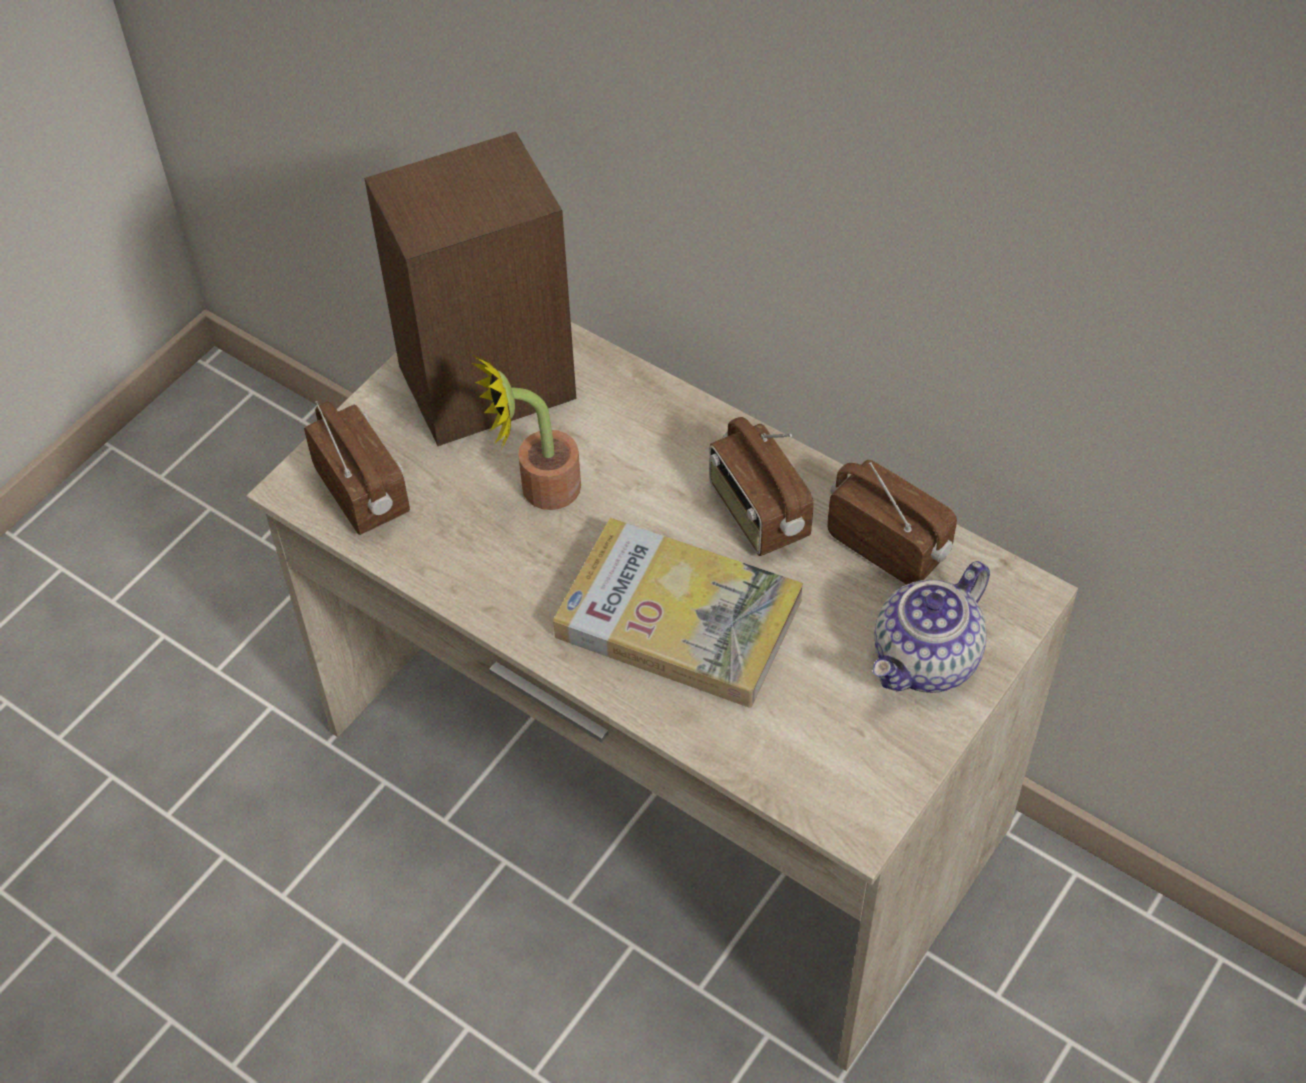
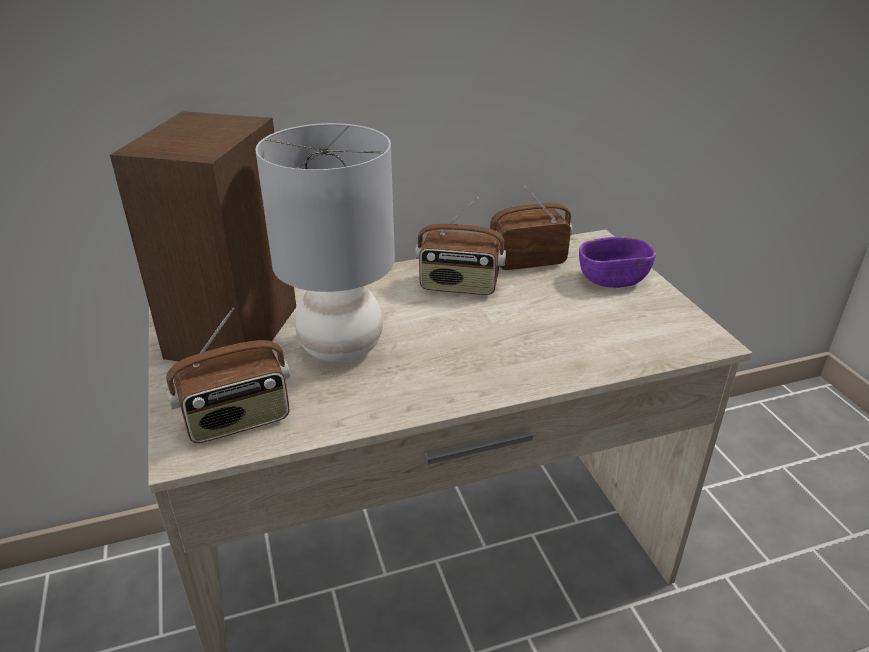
camera: 55 degrees left, 20 degrees down
radio [304,401,410,535] -> radio turned 150 degrees clockwise [166,307,290,443]
potted plant [471,351,581,510] -> grey table lamp [255,123,395,363]
book [553,518,803,707] -> none
teapot [873,561,990,693] -> purple bowl [579,237,656,288]

